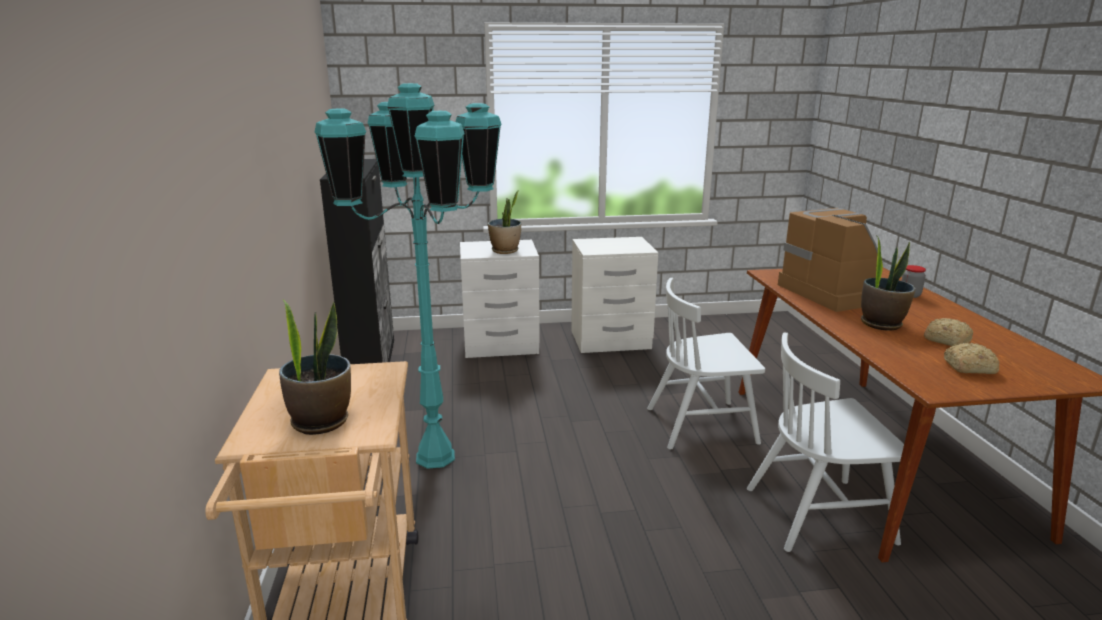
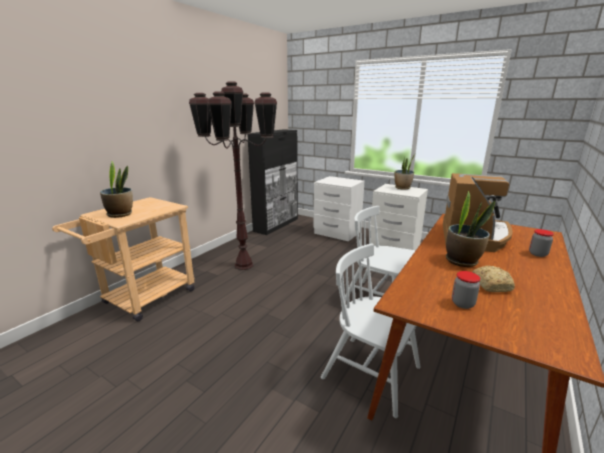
camera: 40 degrees right, 0 degrees up
turquoise floor lamp [315,83,502,469] -> brown floor lamp [189,81,277,270]
potted plant [488,190,521,254] -> potted plant moved to [395,154,415,190]
bread [944,343,999,374] -> jar [452,271,481,309]

